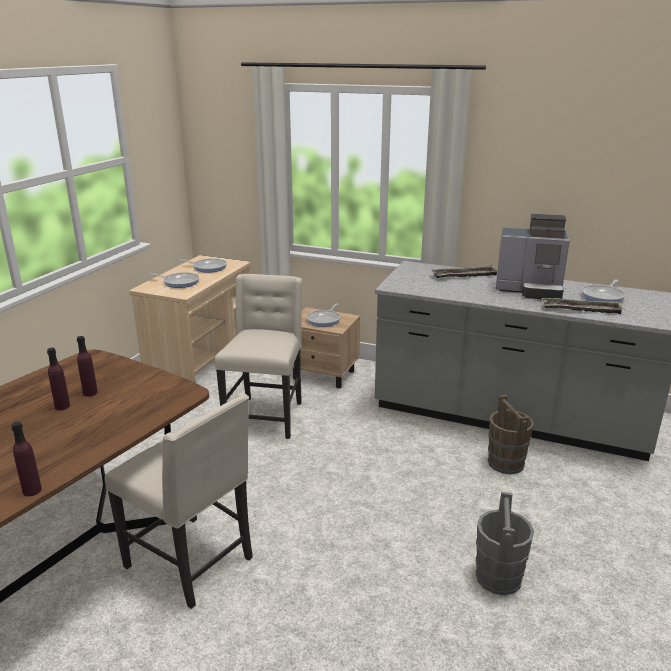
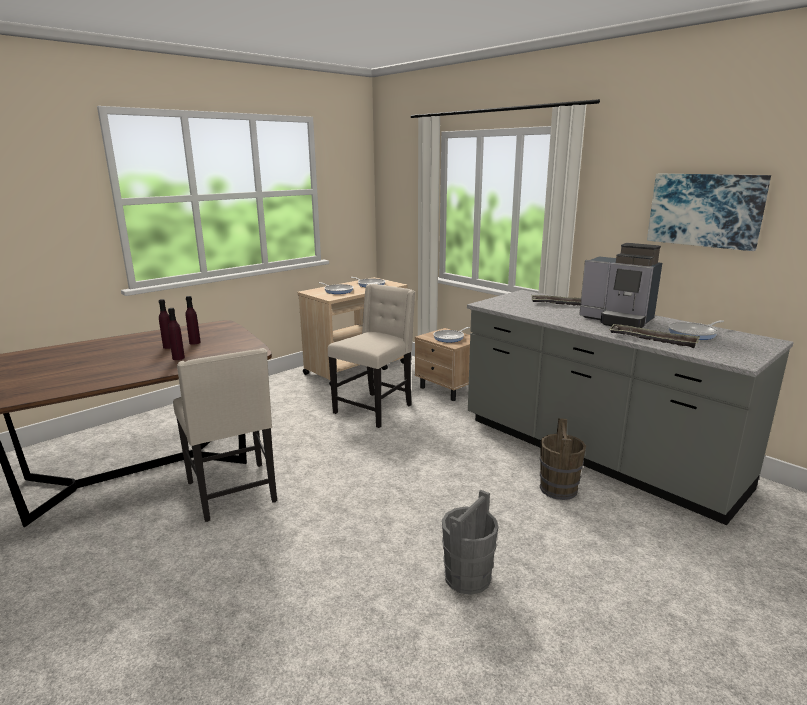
camera: 25 degrees right, 5 degrees down
purple bottle [11,421,42,496] -> purple bottle moved to [168,308,185,360]
none -> picture [647,174,771,251]

